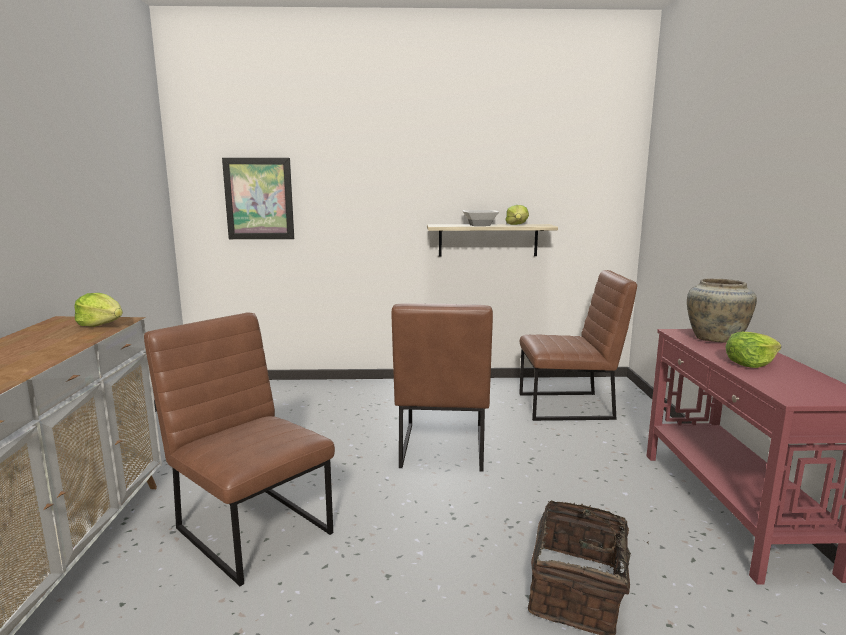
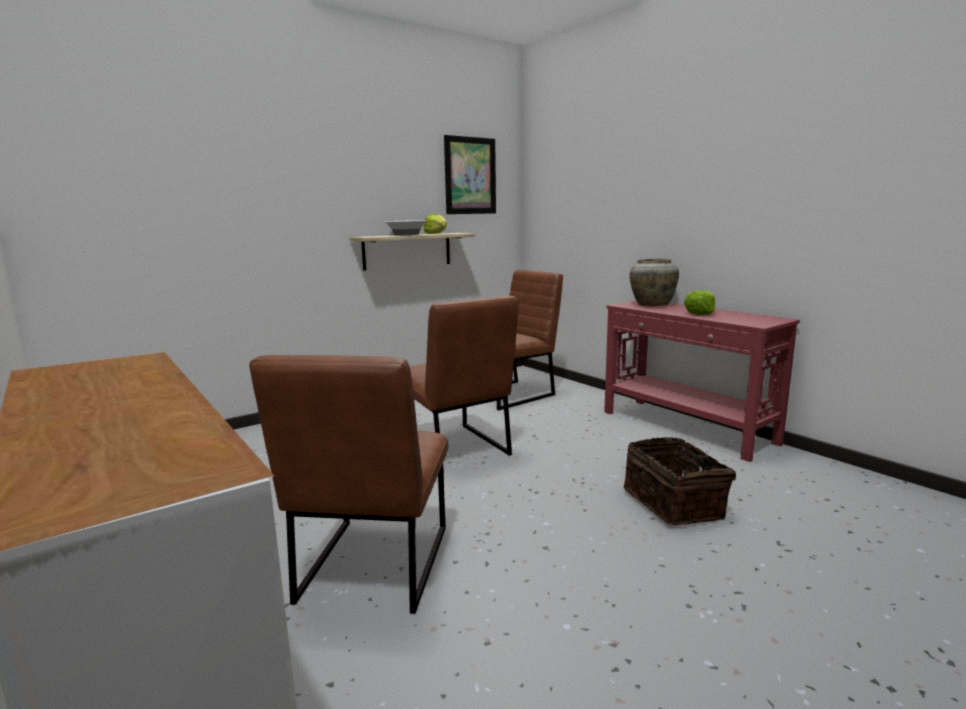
camera: 35 degrees left, 0 degrees up
lettuce [74,293,123,327] -> none
brown chair [144,313,335,586] -> brown chair turned 90 degrees counterclockwise [249,355,448,614]
picture [222,158,294,239] -> picture moved to [444,135,496,214]

